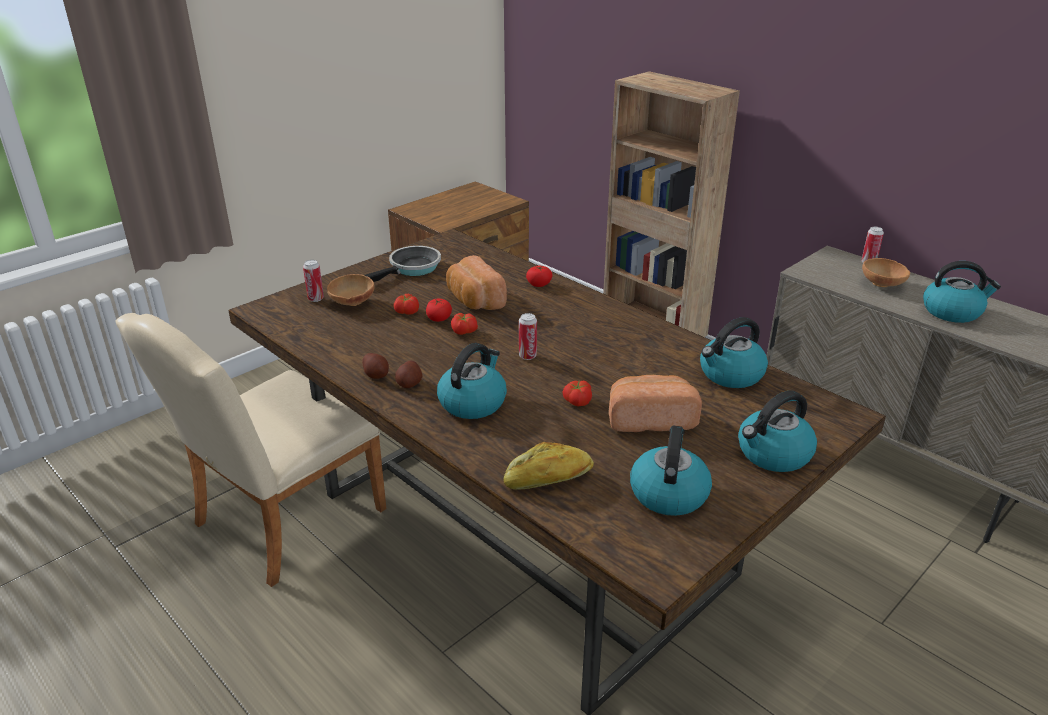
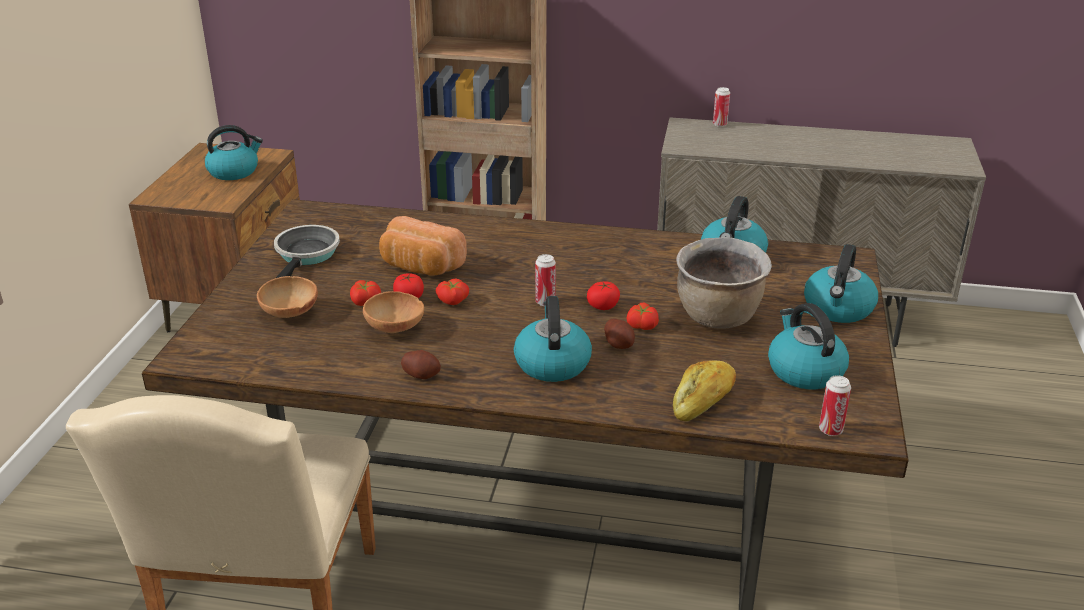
camera: 35 degrees left, 0 degrees up
can [303,260,324,302] -> can moved to [819,375,851,436]
potato [395,361,423,388] -> potato moved to [604,318,635,349]
tomato [526,266,553,287] -> tomato moved to [587,281,620,310]
bread [609,375,702,432] -> brown cooking pot [676,237,772,329]
brown bowl [862,258,910,287] -> brown bowl moved to [363,291,424,333]
kettle [923,261,1001,323] -> kettle moved to [205,125,263,180]

